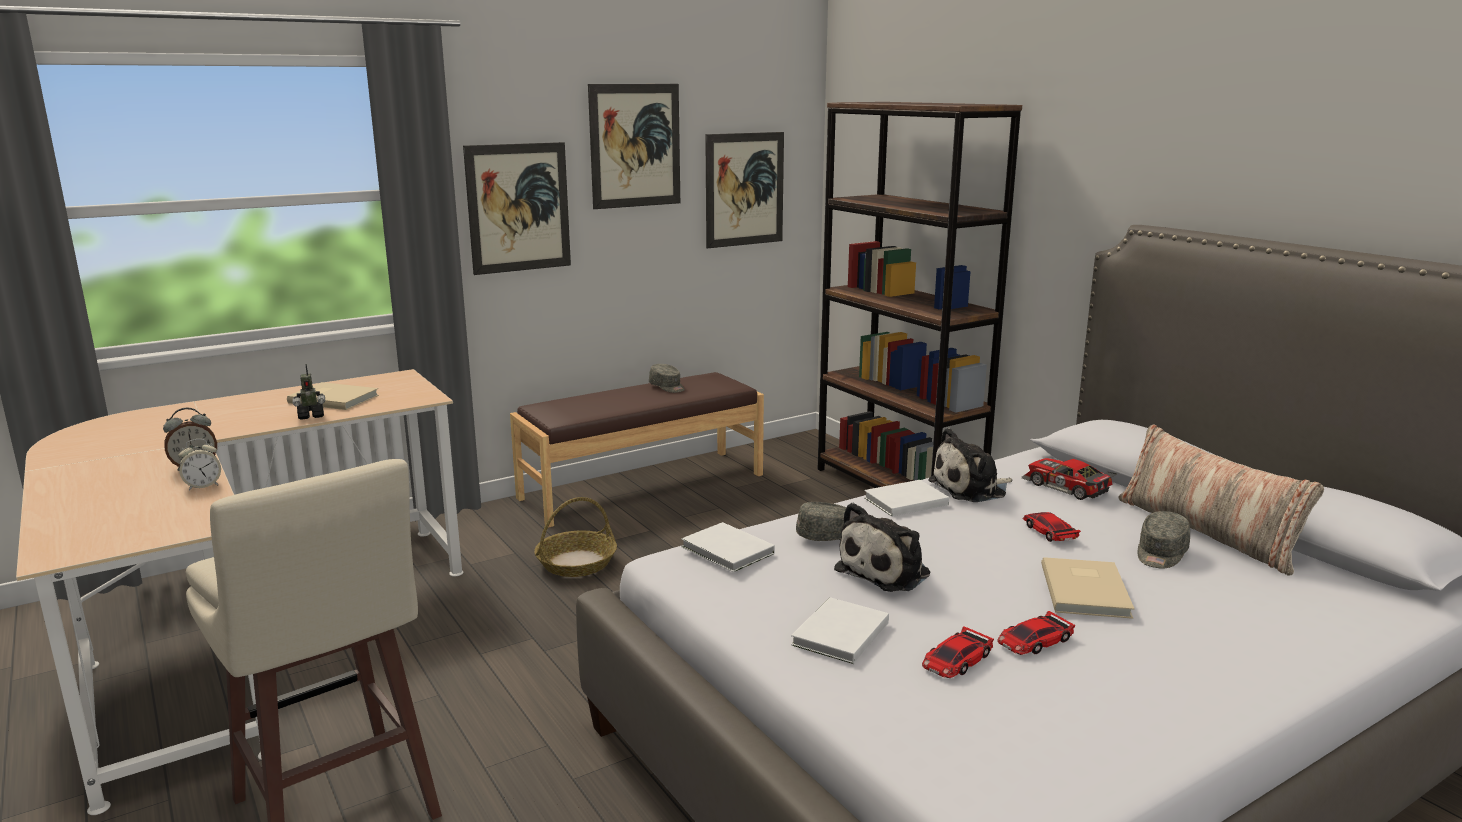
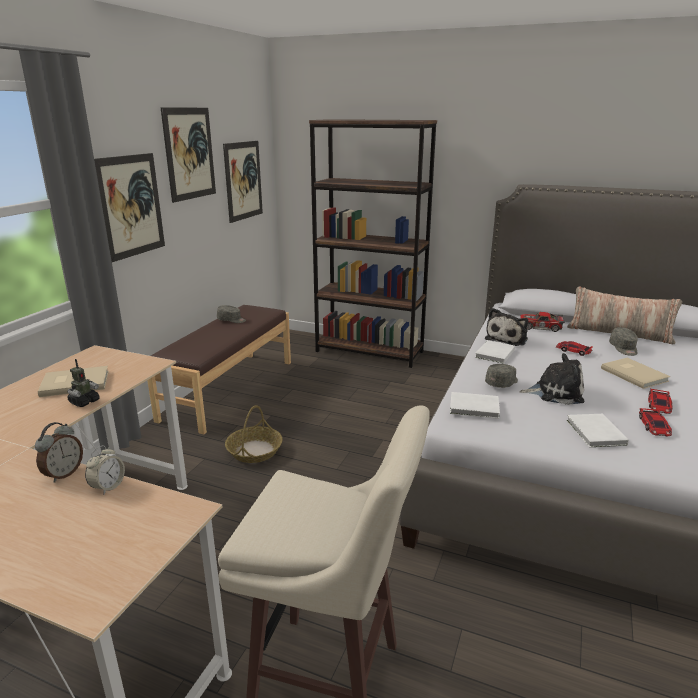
camera: 35 degrees left, 5 degrees up
plush toy [834,503,930,592] -> plush toy turned 90 degrees counterclockwise [519,353,584,405]

